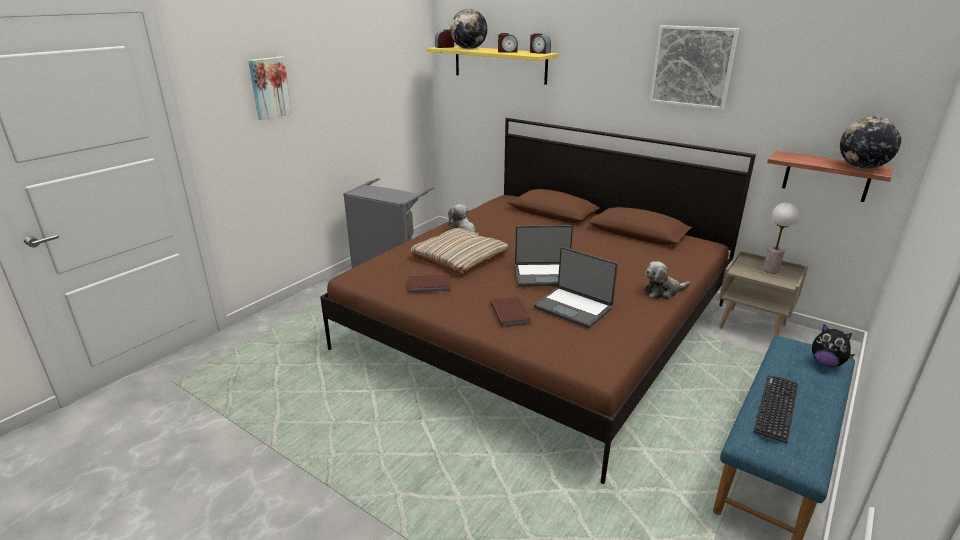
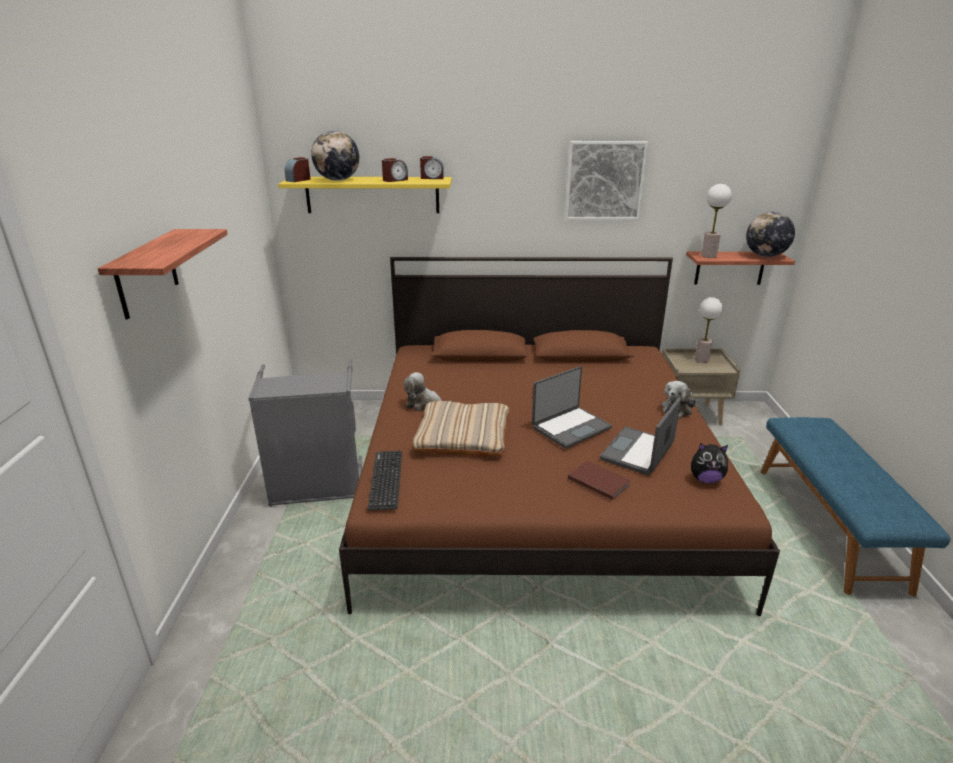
camera: 35 degrees left, 0 degrees up
picture [248,57,292,120] -> shelf [98,229,228,320]
brown book [408,275,451,293] -> none
laptop [534,247,618,328] -> laptop turned 120 degrees clockwise [600,397,681,475]
keyboard [753,375,798,443] -> keyboard moved to [368,451,402,510]
plush toy [812,324,855,366] -> plush toy moved to [691,443,728,483]
none -> table lamp [701,184,732,258]

